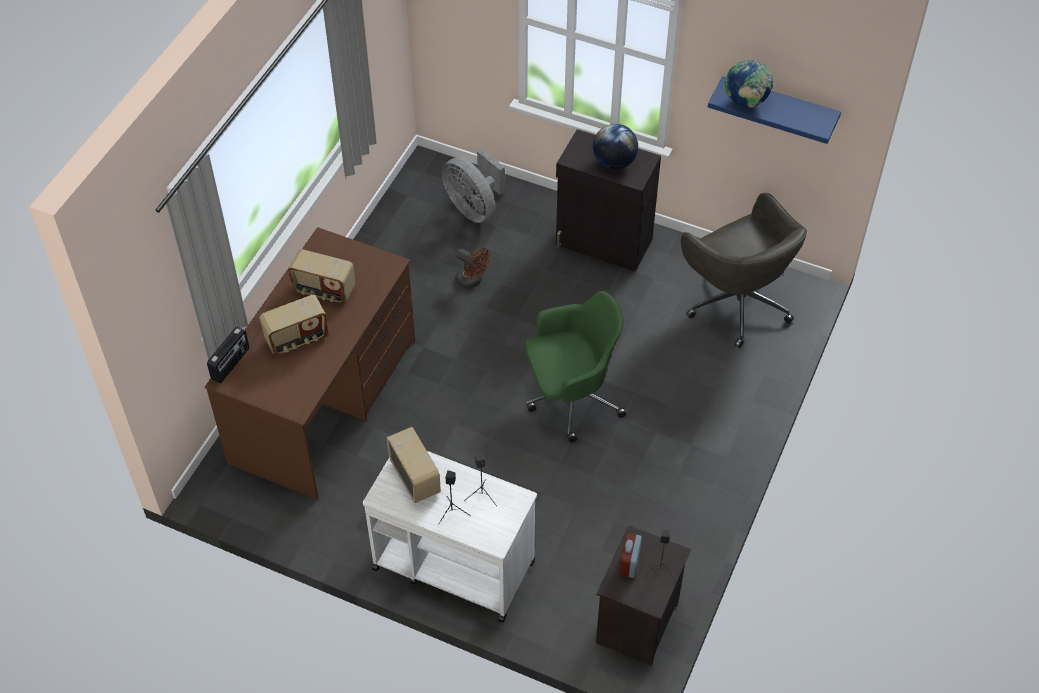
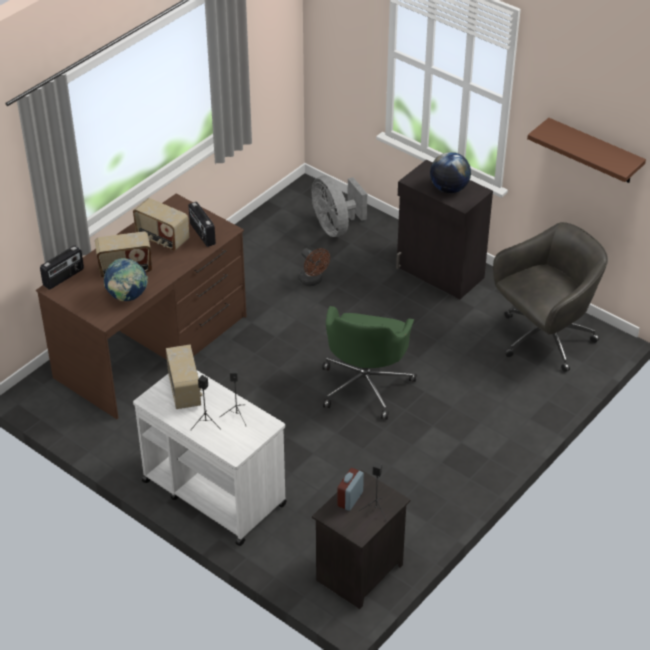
camera: 15 degrees right, 10 degrees down
green office chair [525,291,626,443] -> green office chair turned 105 degrees clockwise [322,306,417,420]
grey office chair [681,193,807,348] -> grey office chair turned 105 degrees counterclockwise [493,222,608,372]
blue shelf [708,76,841,144] -> brown shelf [527,118,646,183]
globe [724,60,773,108] -> globe moved to [104,258,148,301]
none -> radio [188,202,216,247]

